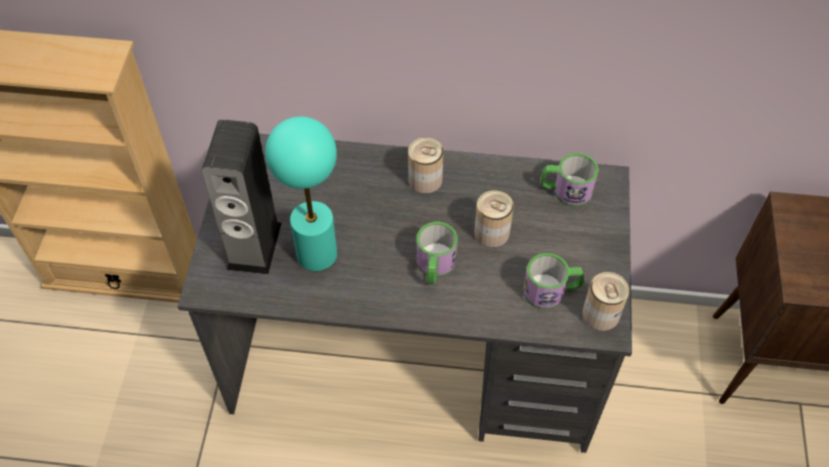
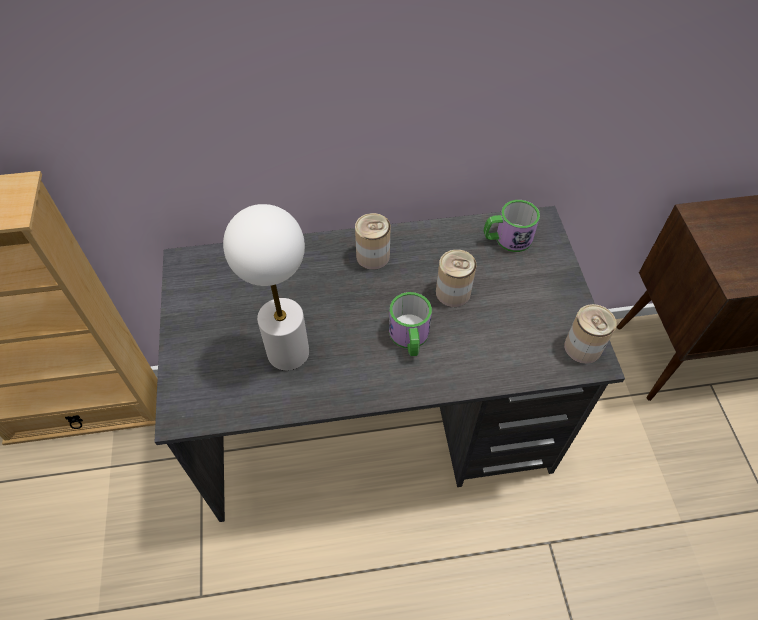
camera: 15 degrees left, 0 degrees up
speaker [201,119,282,275] -> none
turquoise table lamp [265,116,337,271] -> white table lamp [223,204,309,371]
mug [523,253,584,310] -> none

